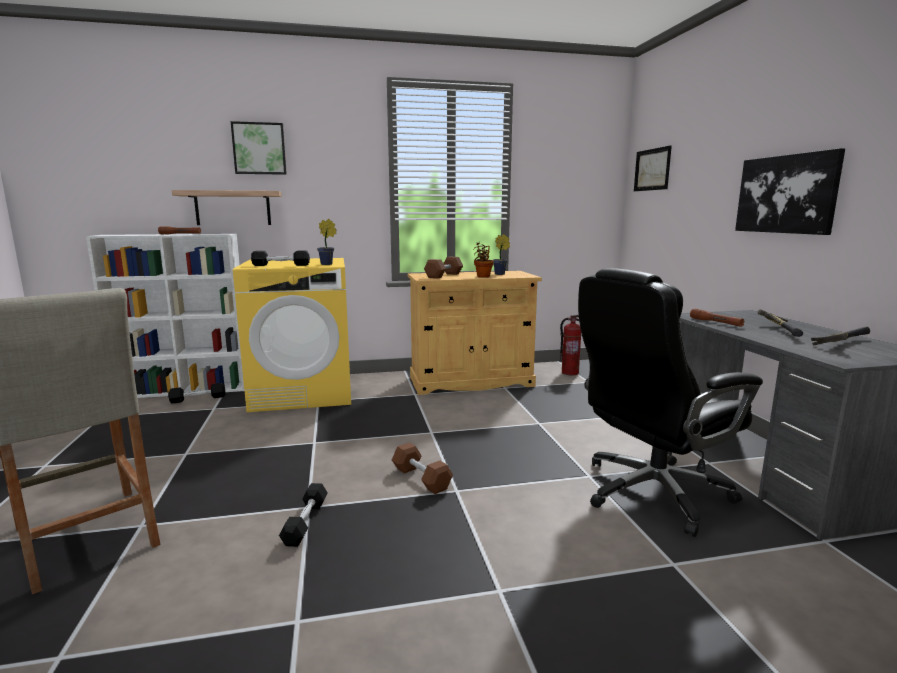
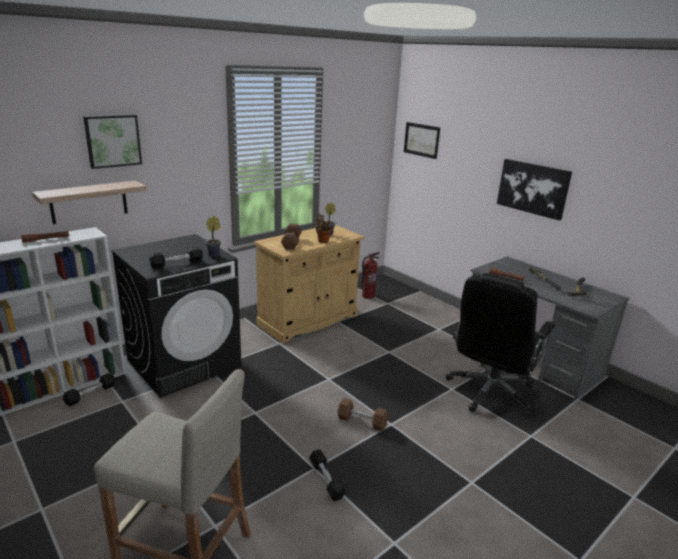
camera: 30 degrees left, 10 degrees up
yellow washing machine [233,258,351,412] -> black washing machine [111,234,241,398]

